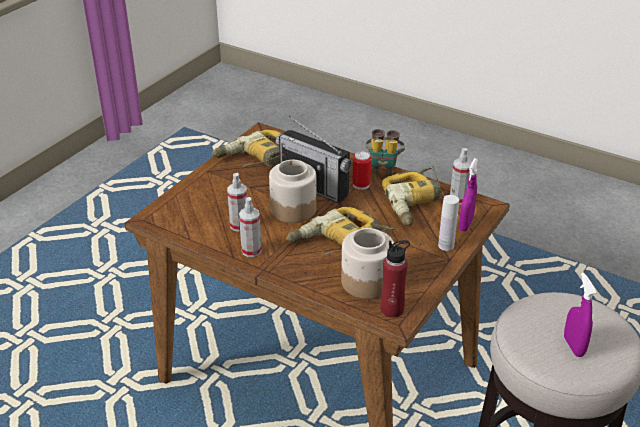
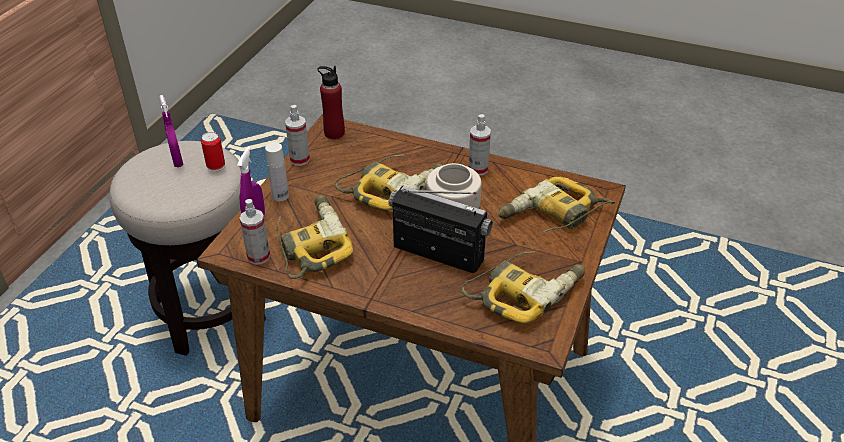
camera: 170 degrees right, 5 degrees up
spray bottle [227,173,247,232] -> spray bottle moved to [285,105,310,166]
jar [341,228,395,299] -> none
can [352,152,371,190] -> can moved to [201,132,225,172]
binoculars [365,129,405,175] -> none
none -> power drill [498,177,615,233]

